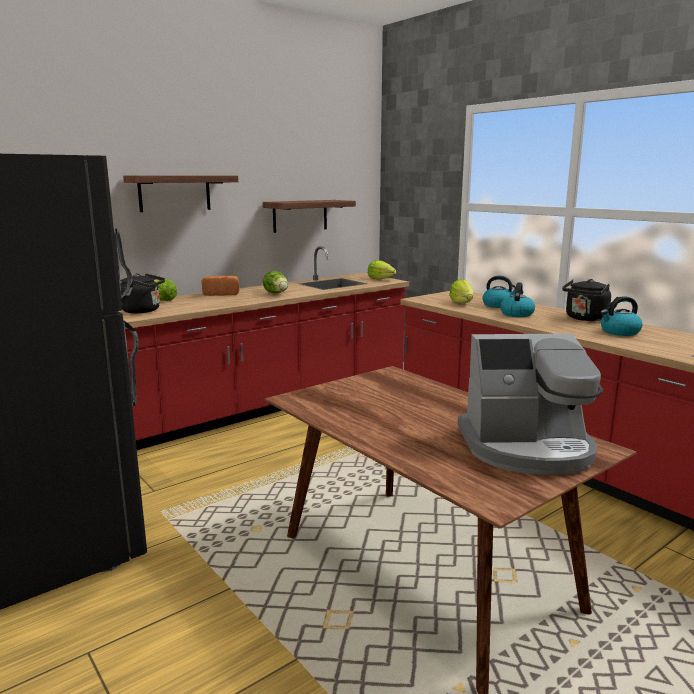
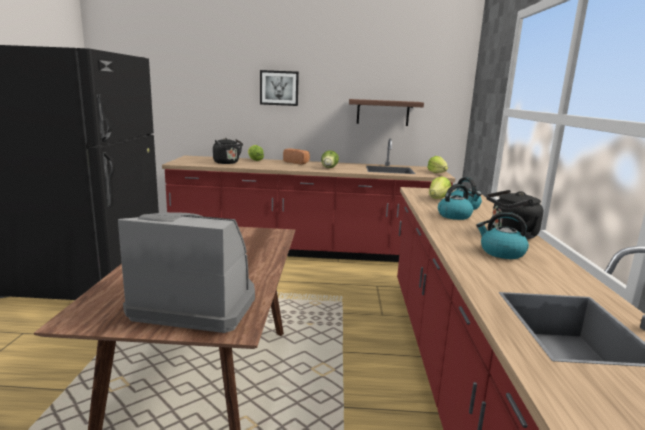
camera: 40 degrees right, 0 degrees up
shelf [123,176,238,212] -> picture [260,70,299,106]
coffee machine [458,334,603,475] -> coffee machine turned 150 degrees clockwise [118,212,255,333]

